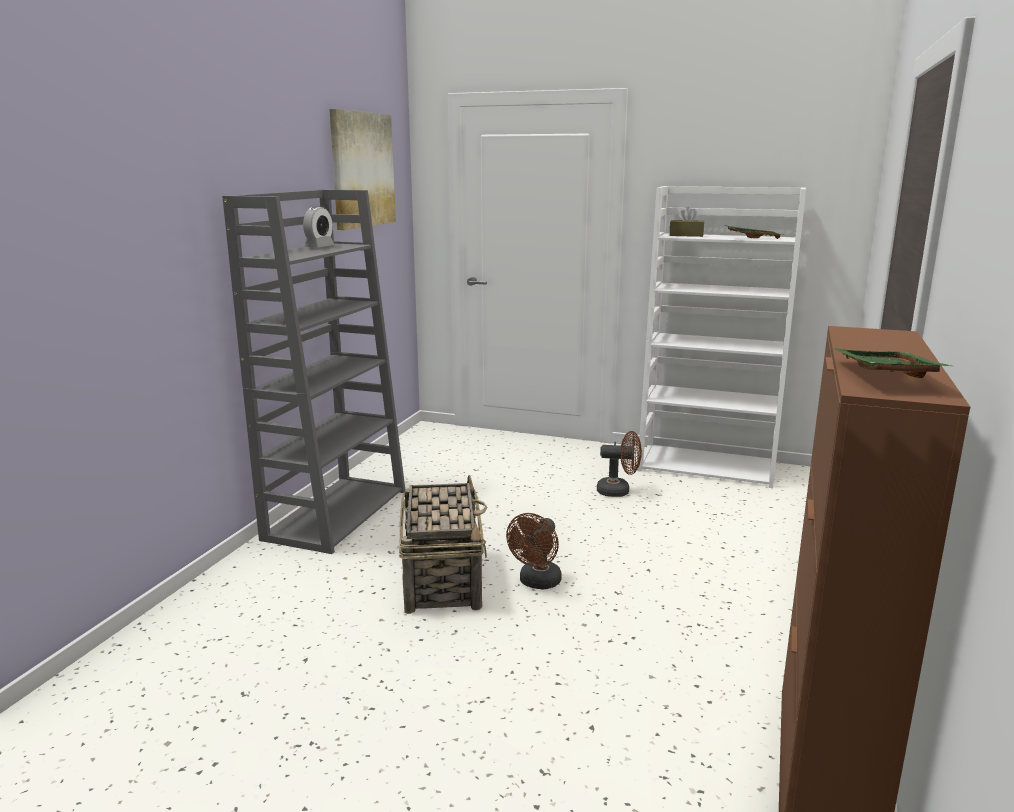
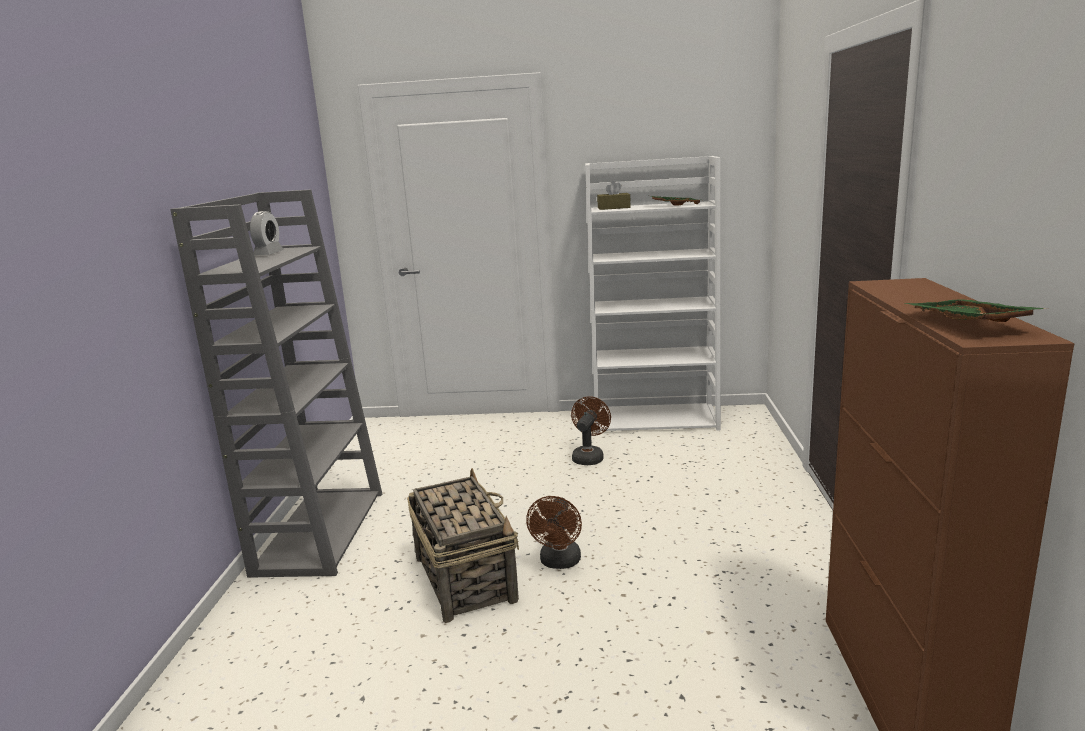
camera: 15 degrees left, 0 degrees up
picture [329,109,396,230] -> none
brown fan [597,431,642,497] -> brown fan turned 60 degrees counterclockwise [571,396,611,465]

